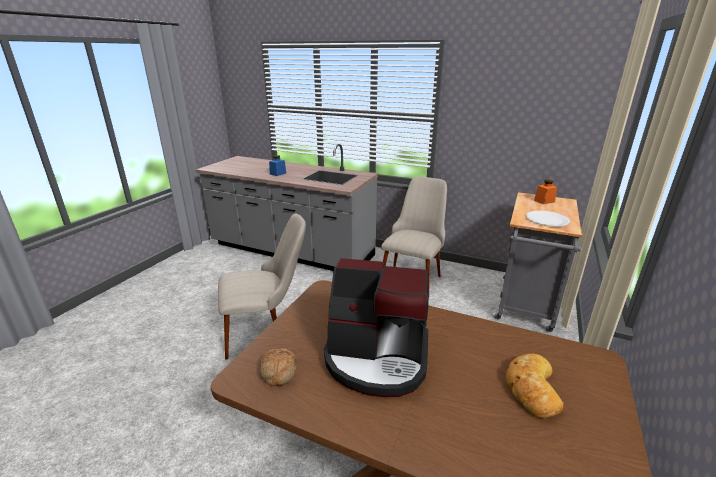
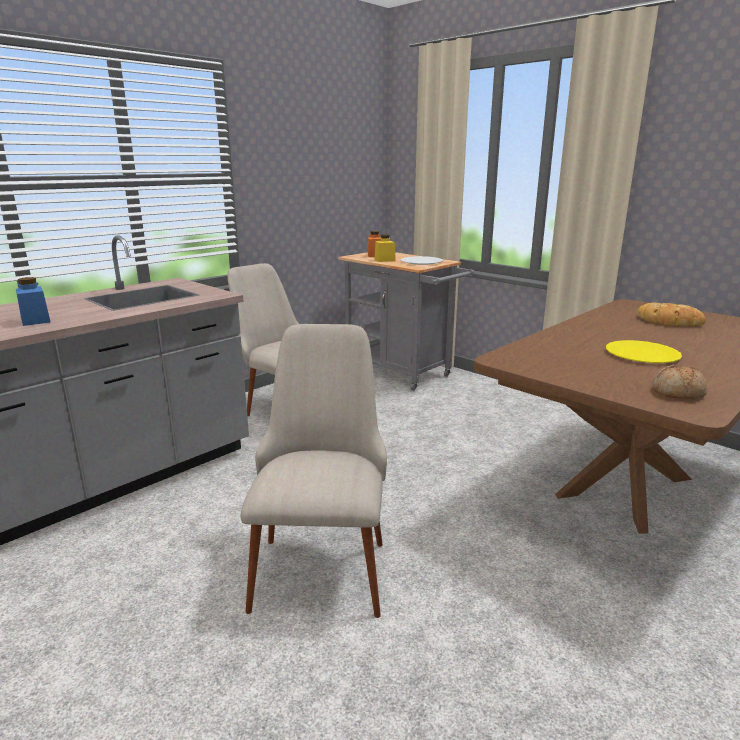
camera: 70 degrees left, 5 degrees down
coffee machine [324,258,429,397] -> yellow plate [606,340,682,363]
none -> yellow jar [375,235,396,262]

